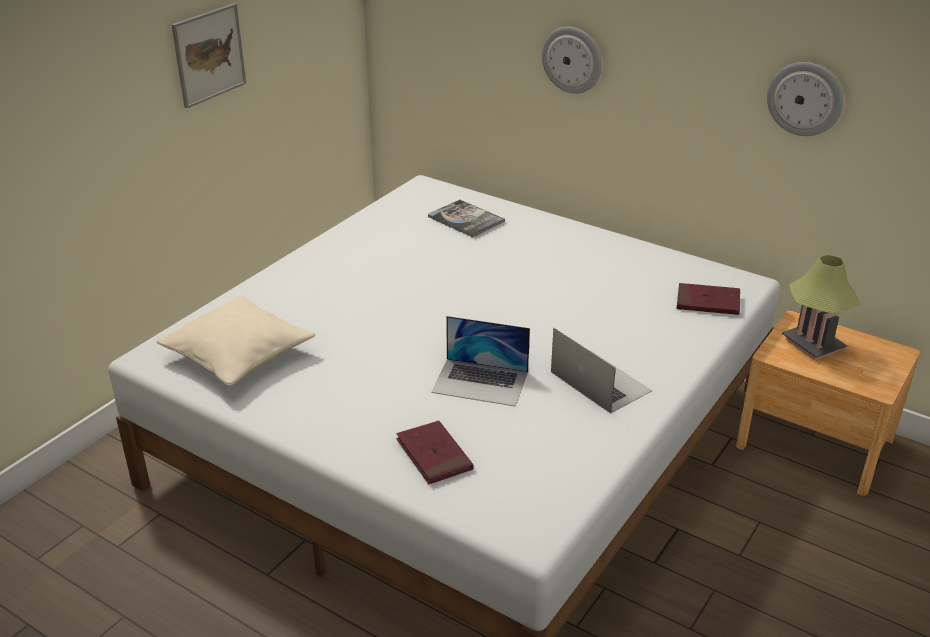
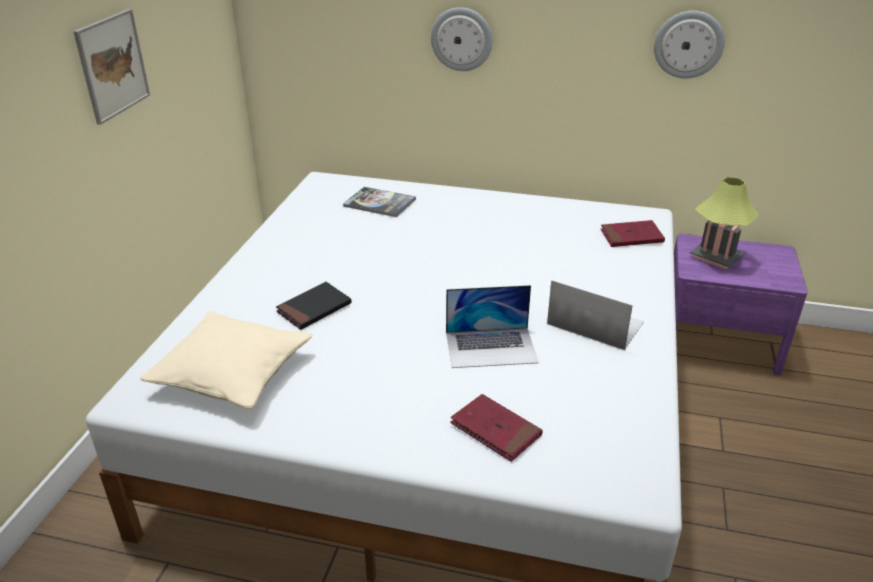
camera: 20 degrees left, 0 degrees up
brown nightstand [736,311,920,496] -> purple nightstand [674,234,808,375]
none -> black book [276,282,351,330]

